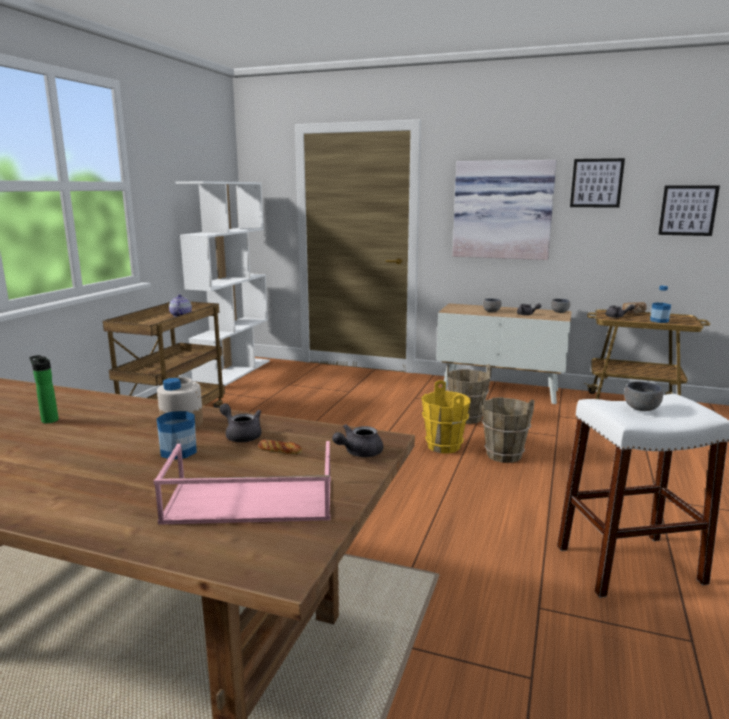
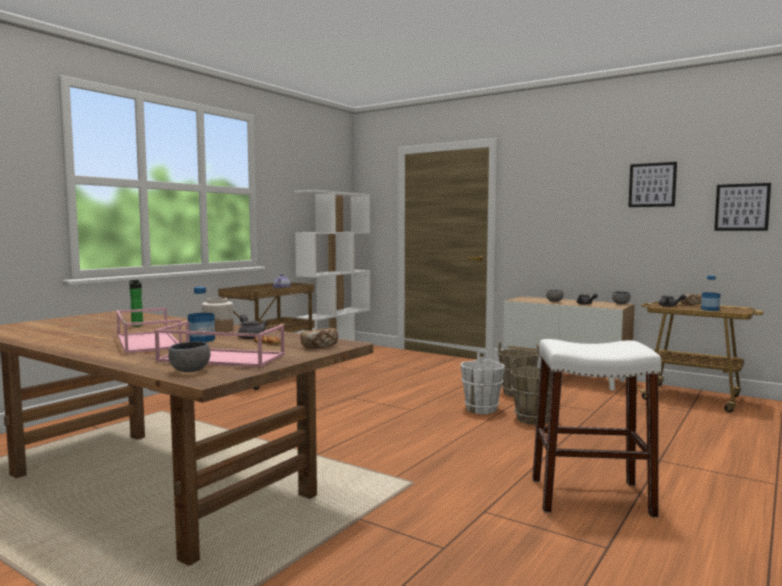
camera: 15 degrees right, 10 degrees down
grey teapot [332,424,383,457] -> bread [300,328,338,349]
yellow bucket [421,380,471,454] -> white bucket [460,350,505,414]
picture [453,160,557,260] -> none
grey bowl [624,381,663,411] -> grey bowl moved to [168,341,211,372]
none -> pink tray [116,308,182,353]

